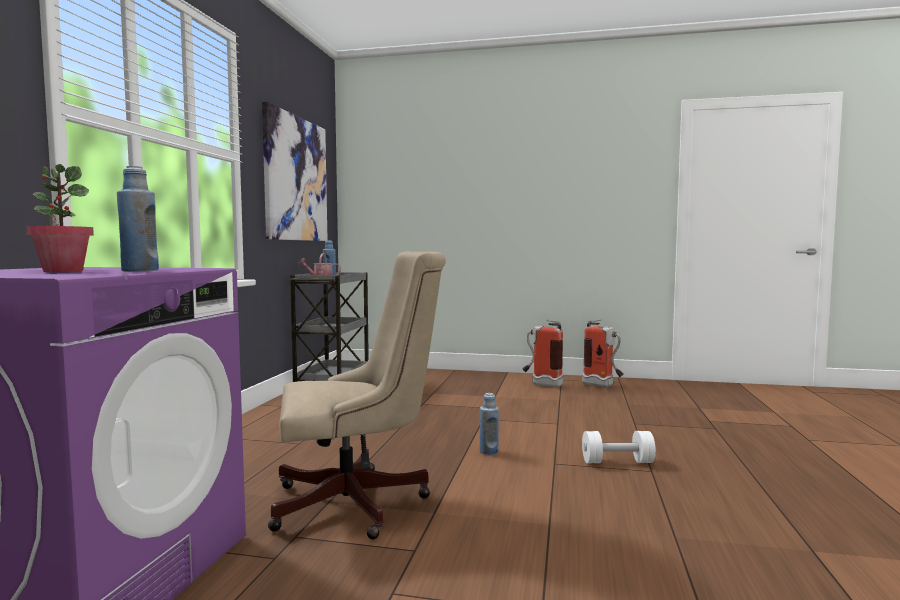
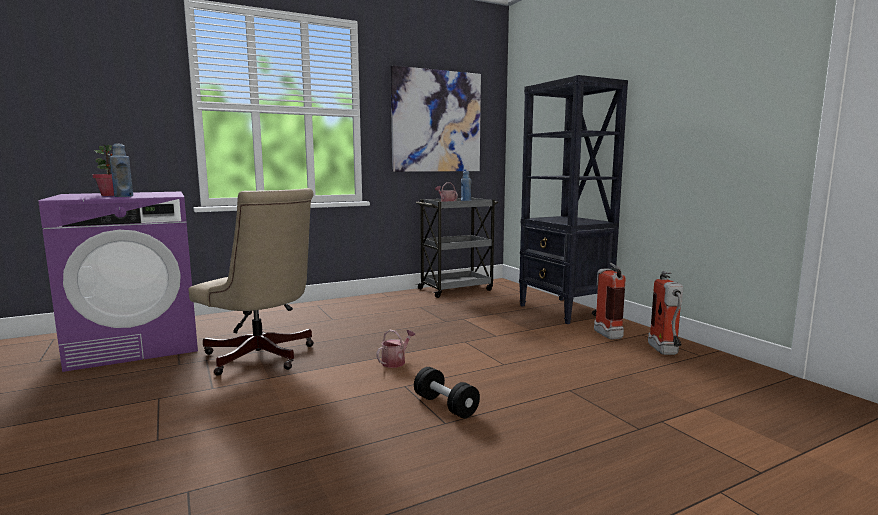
camera: 50 degrees right, 5 degrees up
blue bottle [480,393,499,455] -> watering can [376,330,415,368]
white dumbbell [582,431,656,463] -> black dumbbell [414,367,480,418]
none -> black bookcase [519,75,628,324]

